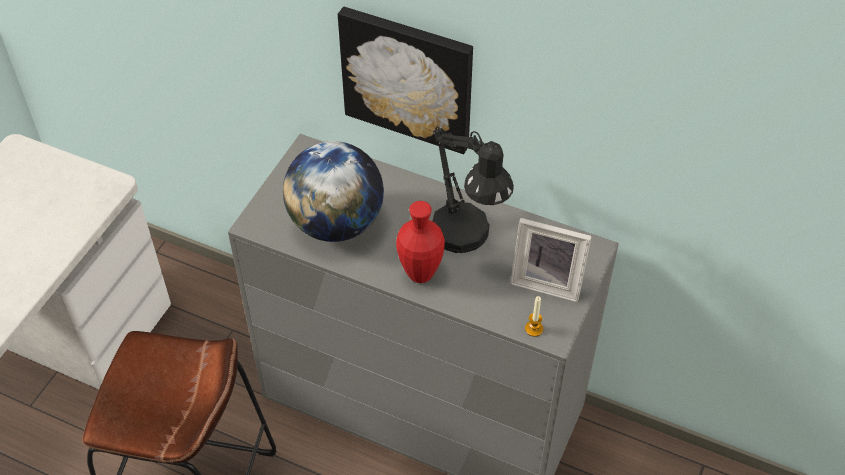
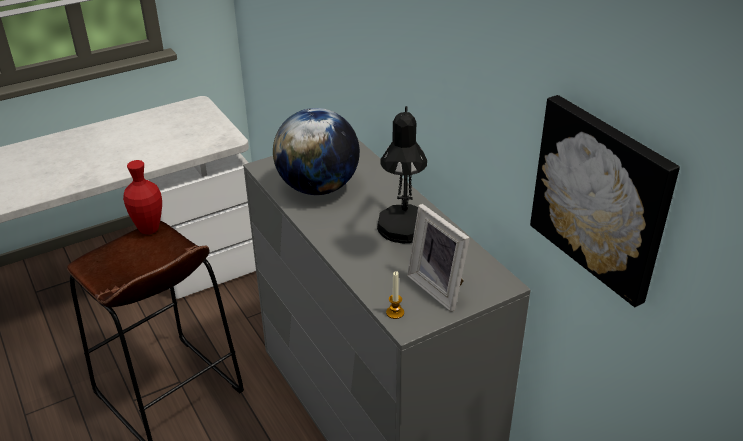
camera: 35 degrees right, 15 degrees down
picture [338,7,473,154] -> picture moved to [530,95,680,307]
red vase [396,201,445,283] -> red vase moved to [123,160,162,234]

